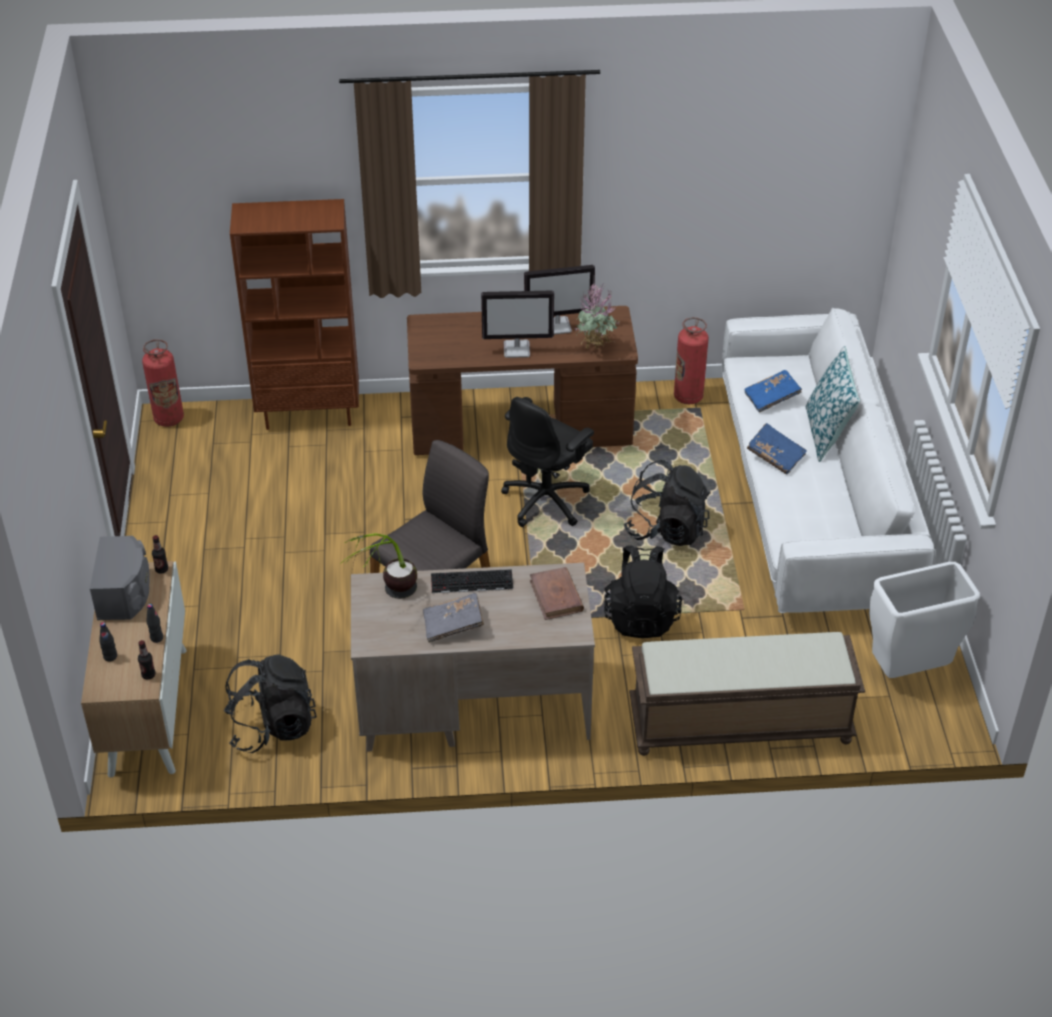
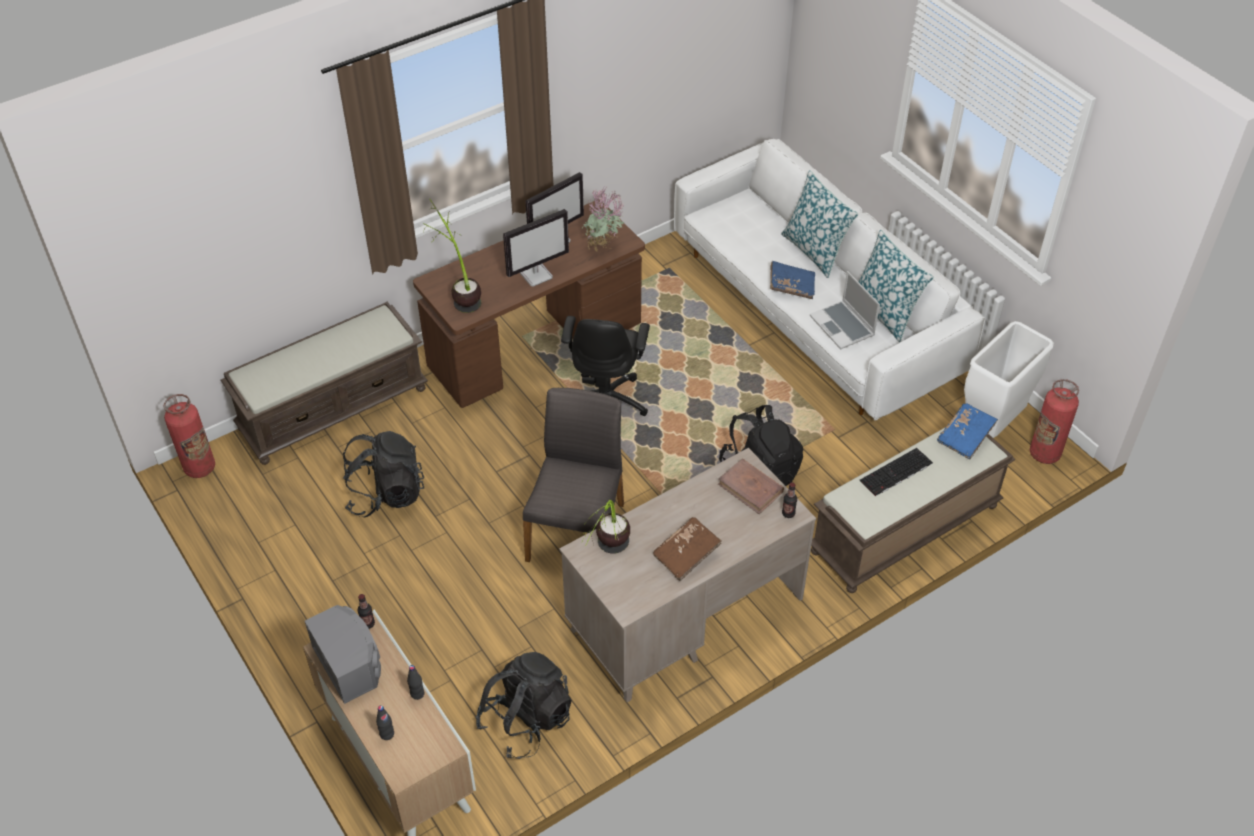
camera: 30 degrees left, 5 degrees up
bottle [138,640,155,679] -> bottle moved to [782,482,797,518]
brown bookcase [230,199,359,430] -> brown bench [221,302,428,465]
grey book [423,593,484,643] -> brown book [653,517,722,581]
keyboard [431,569,513,593] -> keyboard moved to [859,448,933,496]
black backpack [623,460,710,546] -> black backpack moved to [343,431,424,517]
fire extinguisher [674,317,709,404] -> fire extinguisher moved to [1030,379,1079,464]
blue book [745,370,802,413] -> blue book moved to [937,403,998,459]
none -> potted plant [423,199,481,313]
none -> laptop [810,271,880,350]
none -> pillow [858,230,934,342]

